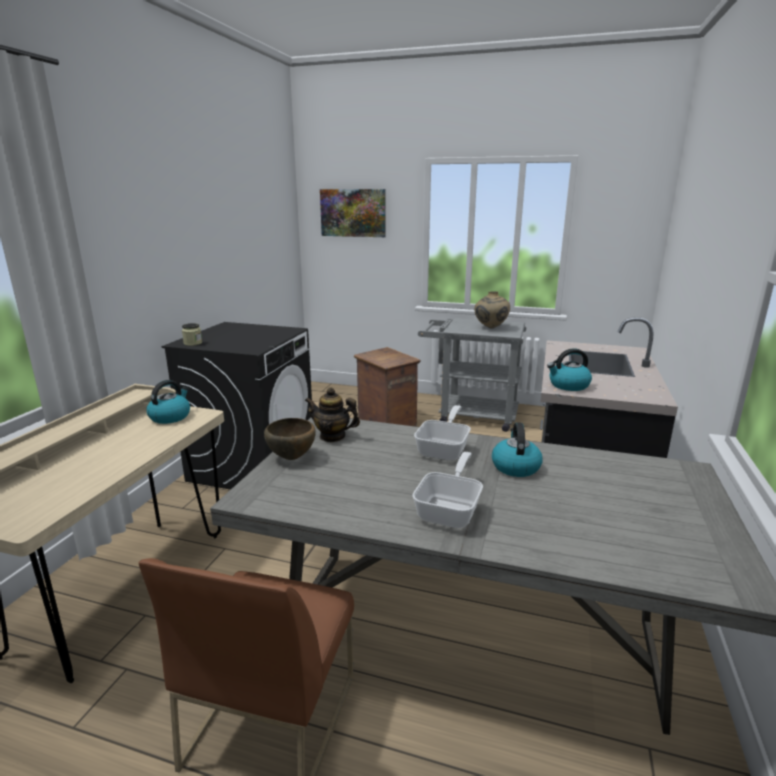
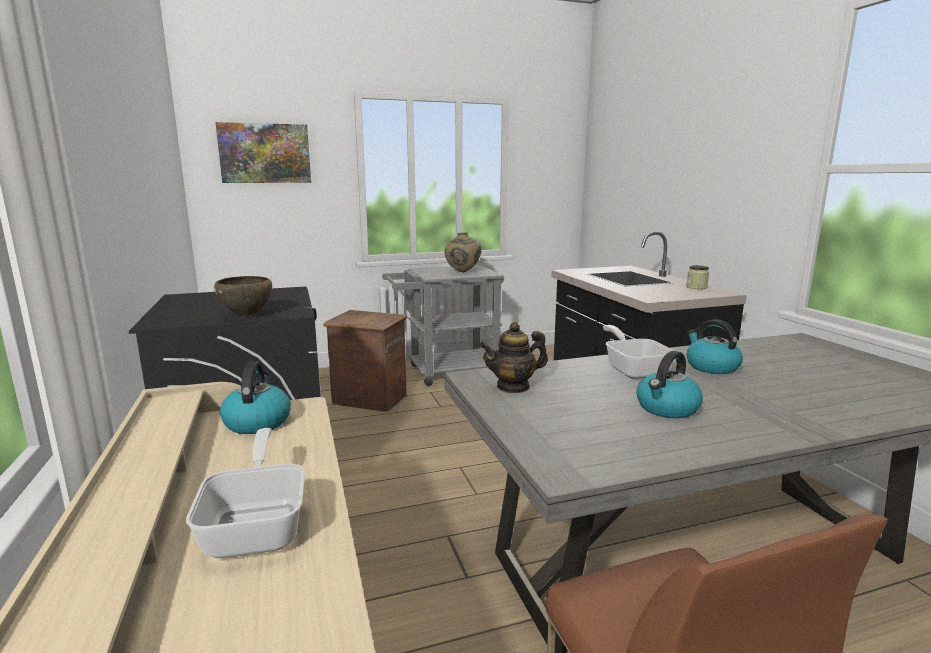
camera: 35 degrees left, 5 degrees down
jar [182,323,202,346] -> jar moved to [686,265,709,289]
brown bowl [264,418,316,460] -> brown bowl moved to [214,276,272,316]
frying pan [412,452,483,528] -> frying pan moved to [186,428,305,558]
kettle [547,349,592,391] -> kettle moved to [636,351,703,418]

